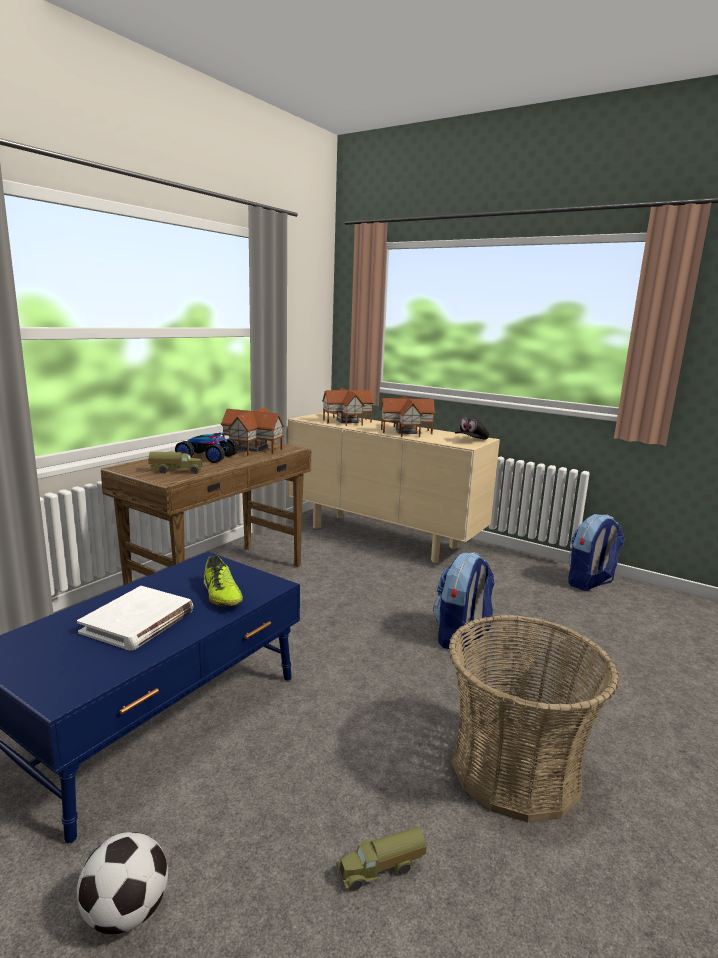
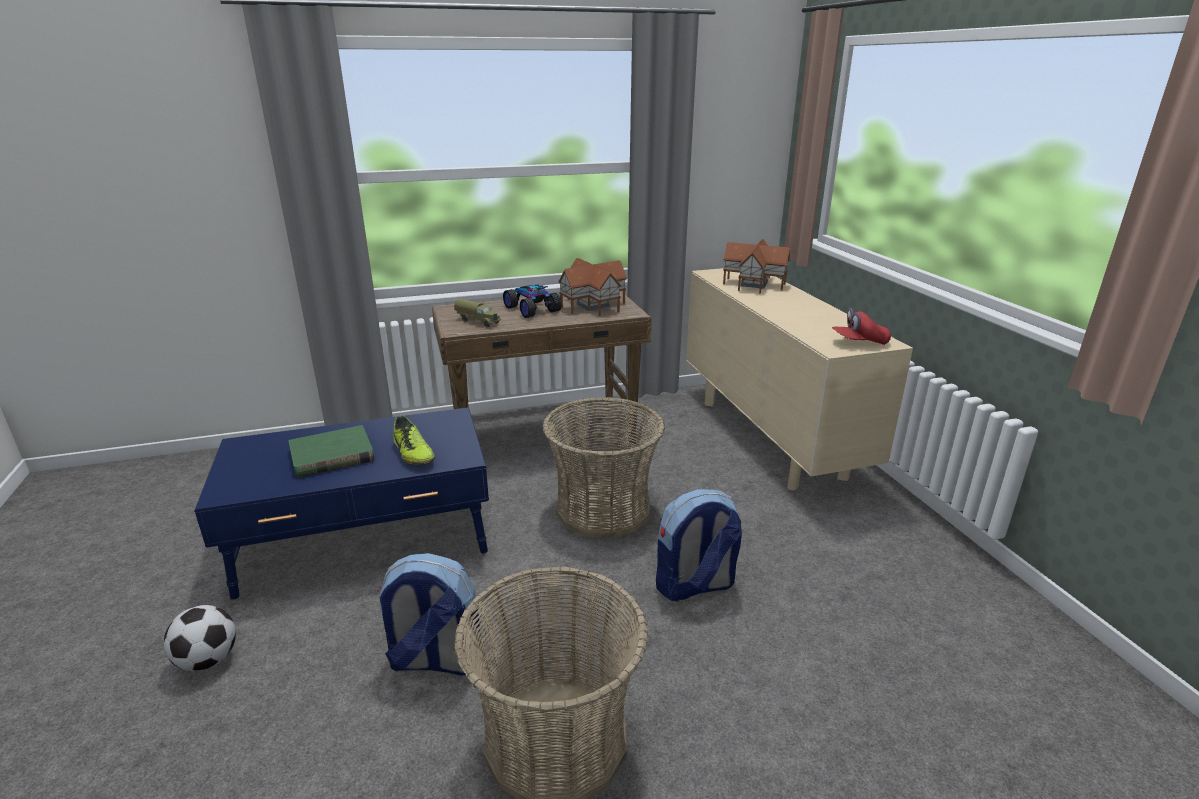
camera: 40 degrees right, 10 degrees up
white book [77,586,193,651] -> green book [288,425,374,478]
shoe [203,555,243,607] -> shoe turned 45 degrees counterclockwise [393,416,435,465]
toy truck [337,827,427,891] -> none
toy house [380,395,436,437] -> none
black cap [455,417,489,440] -> red cap [832,308,891,345]
backpack [568,514,624,591] -> backpack moved to [377,553,480,676]
none -> basket [542,397,665,538]

